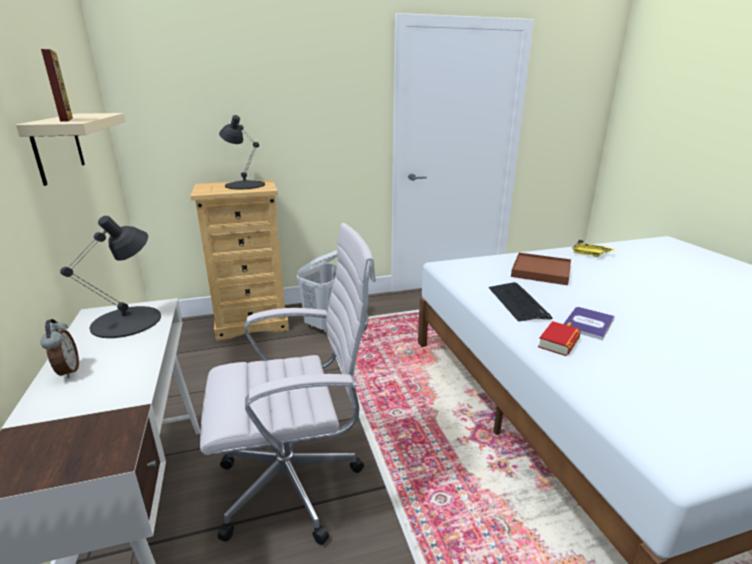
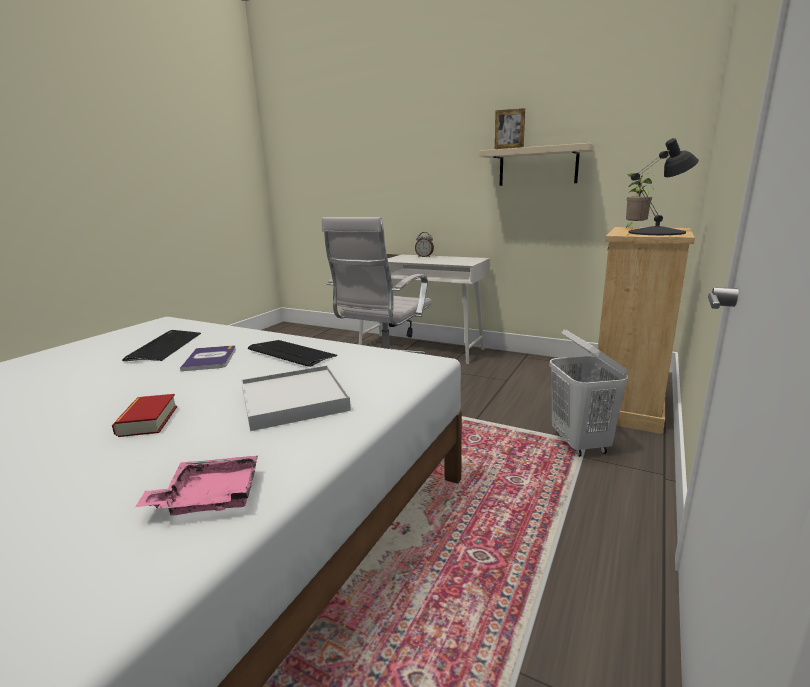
camera: 135 degrees right, 5 degrees down
black table lamp [60,216,161,338] -> none
brown tray [511,253,571,285] -> white tray [241,365,351,431]
book [538,321,581,356] -> book moved to [112,394,177,437]
yellow tray [571,240,615,257] -> pink tray [135,456,258,516]
none -> keyboard [122,330,201,361]
none -> potted plant [625,173,654,229]

